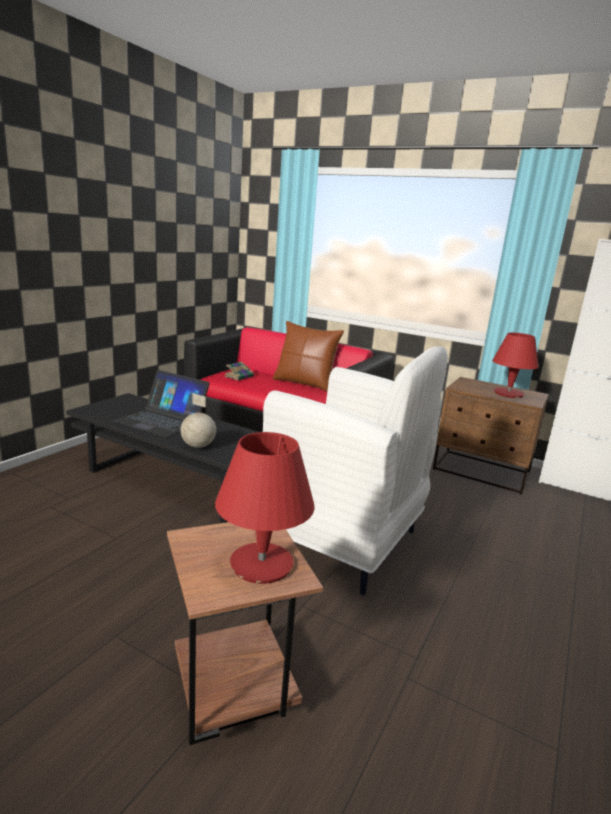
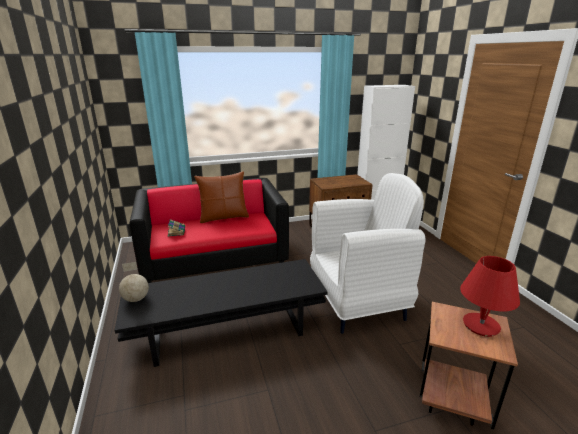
camera: 45 degrees left, 5 degrees up
laptop [113,370,210,437] -> none
globe [181,393,216,448] -> globe moved to [119,262,149,302]
red table lamp [492,332,539,398] -> none

